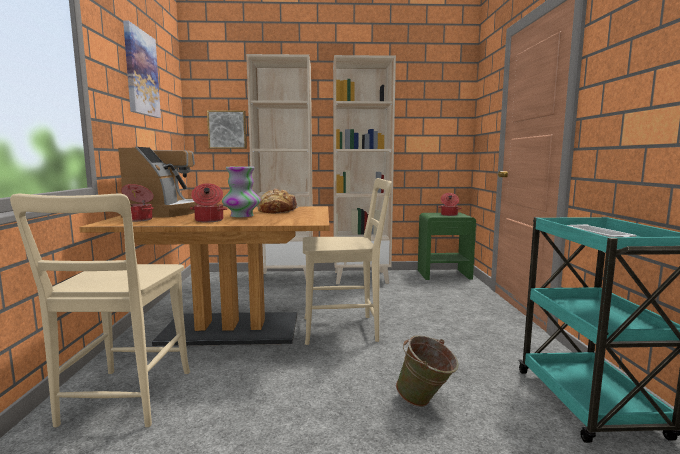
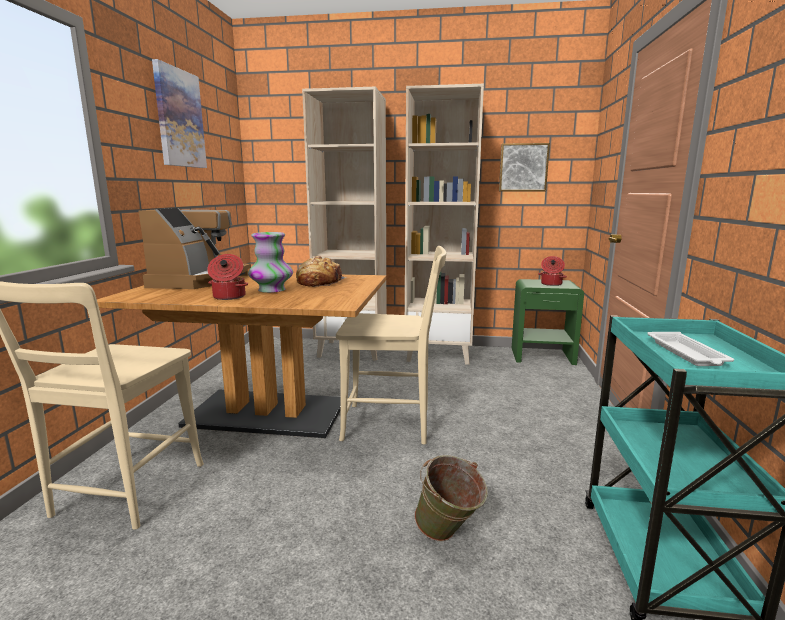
camera: 10 degrees right, 5 degrees up
cooking pot [121,184,154,222] -> none
picture [207,110,247,149] -> picture moved to [499,143,550,191]

